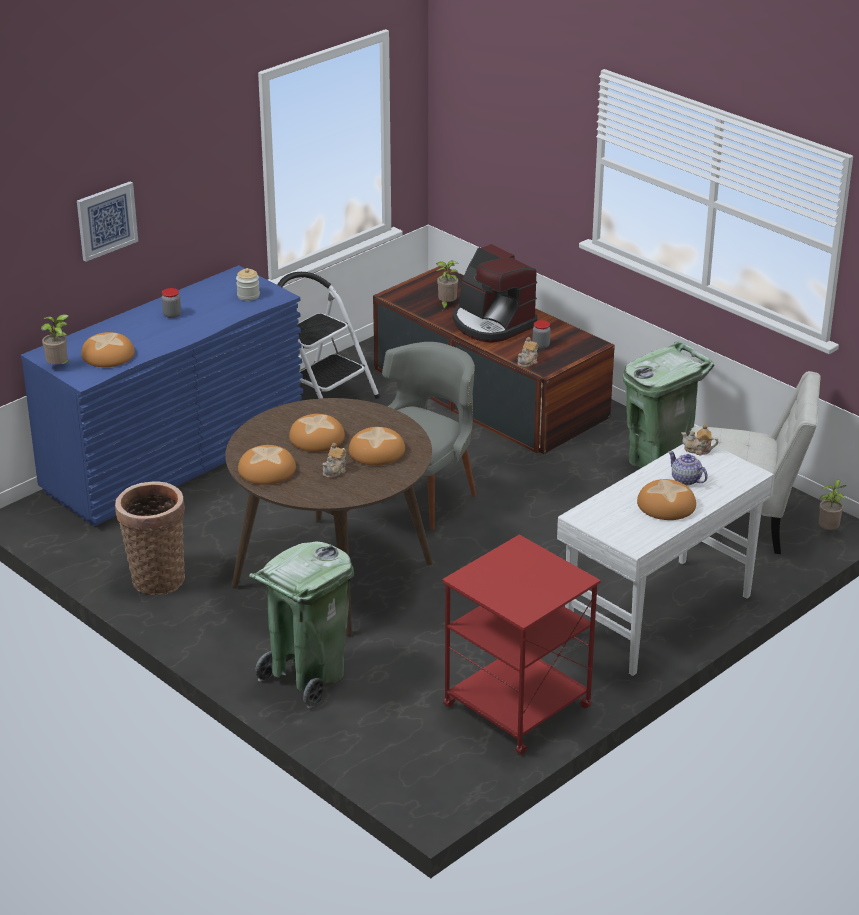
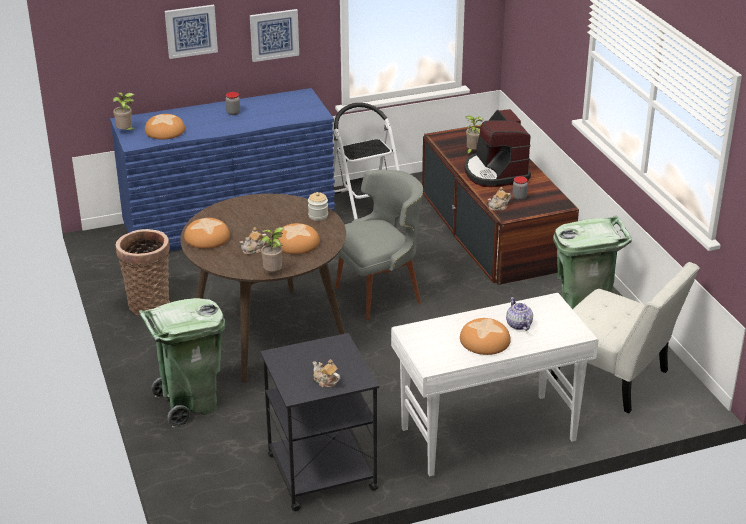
camera: 25 degrees right, 0 degrees up
jar [236,268,260,301] -> jar moved to [308,192,328,221]
bread [289,414,345,452] -> none
red cart [442,535,601,754] -> black cart [260,333,379,511]
teapot [681,424,718,455] -> teapot moved to [313,359,340,387]
potted plant [819,479,847,530] -> potted plant moved to [261,227,285,271]
none -> picture [250,9,299,62]

